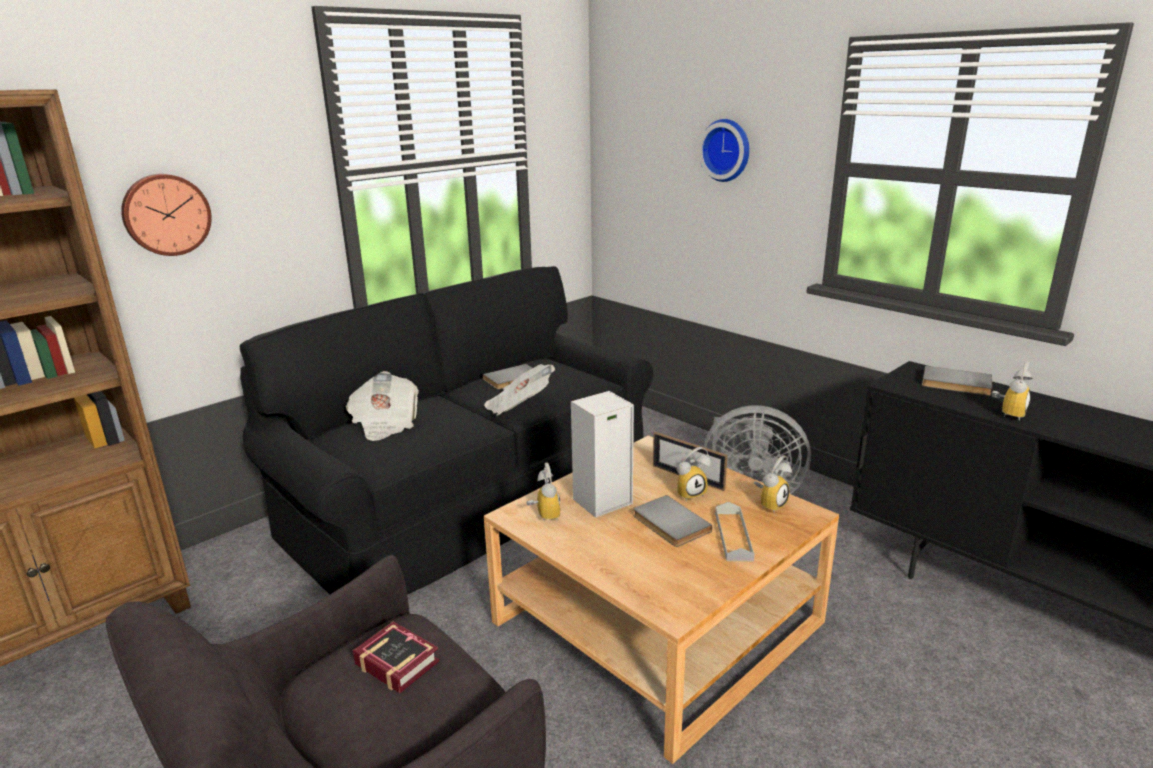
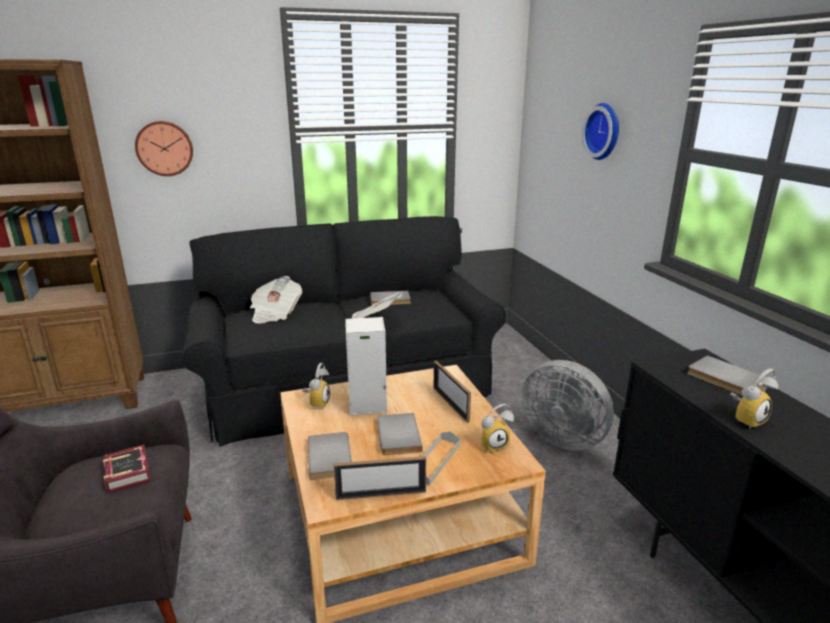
camera: 25 degrees right, 0 degrees up
alarm clock [677,447,711,501] -> none
none -> grey book [308,432,352,480]
none -> picture frame [333,456,426,500]

